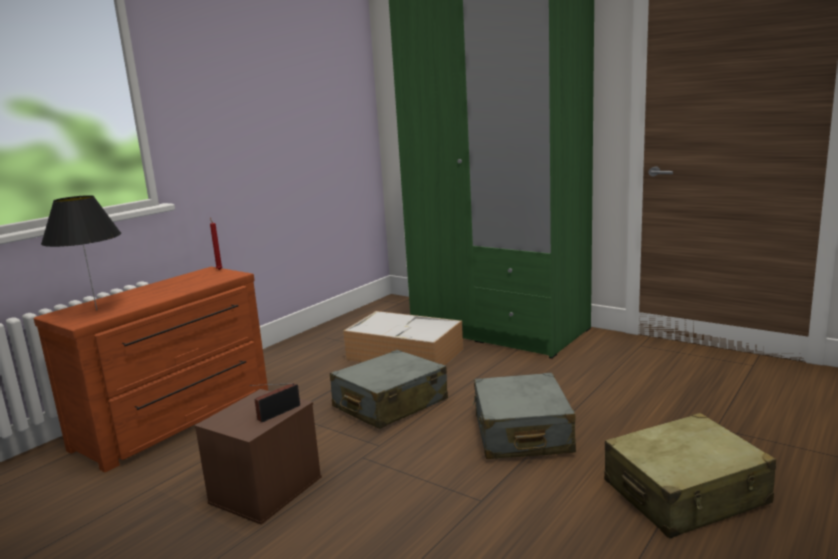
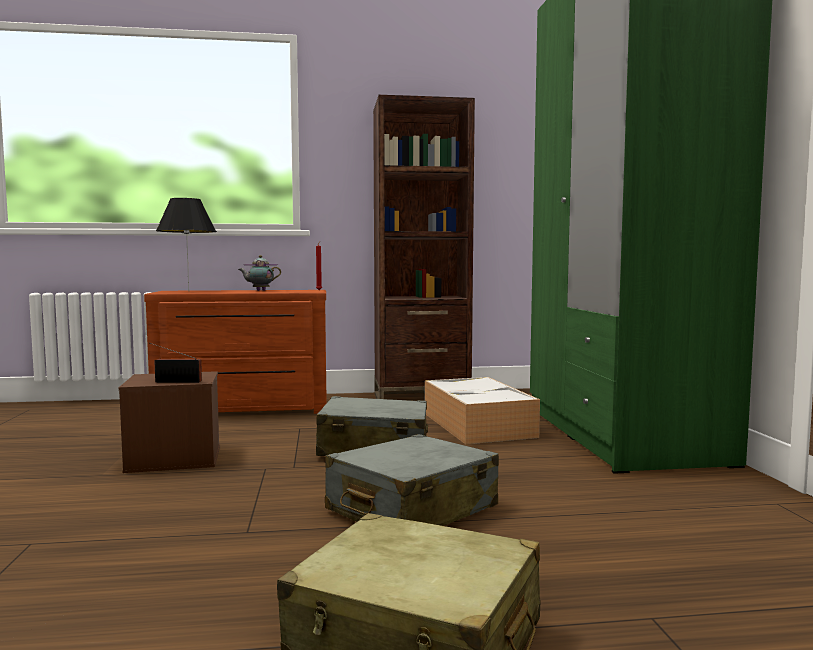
camera: 45 degrees right, 10 degrees down
none -> teapot [238,255,281,291]
none -> brown bookcase [373,95,475,399]

